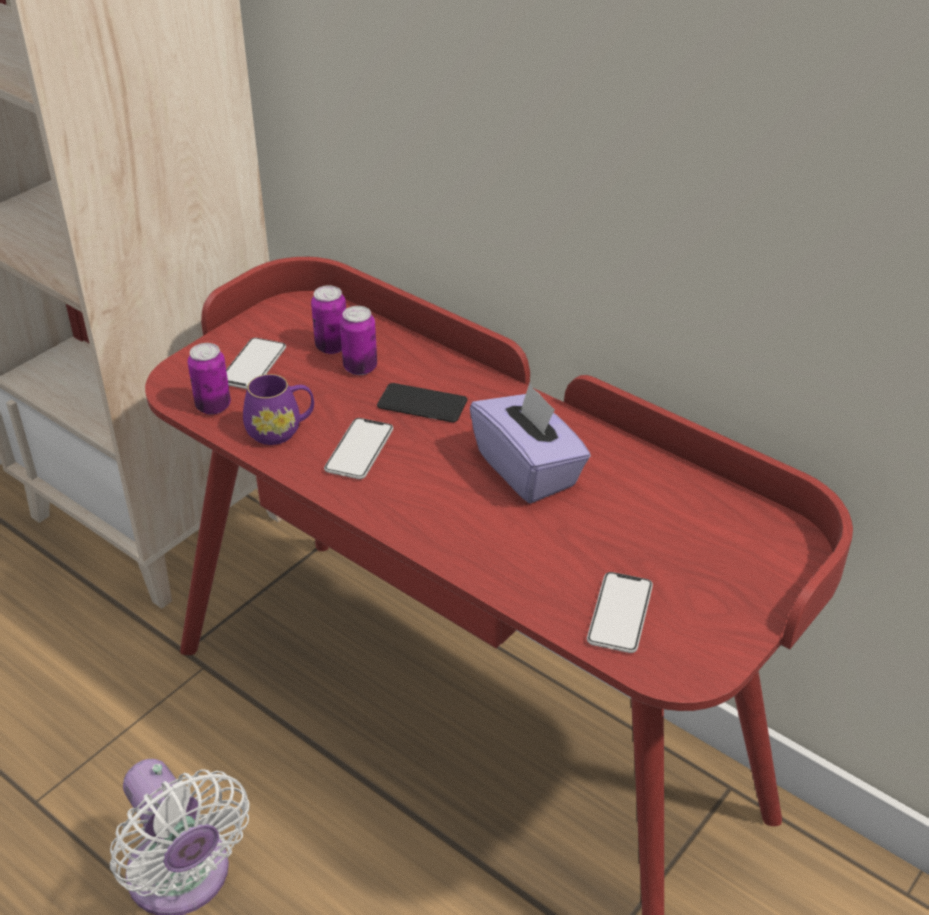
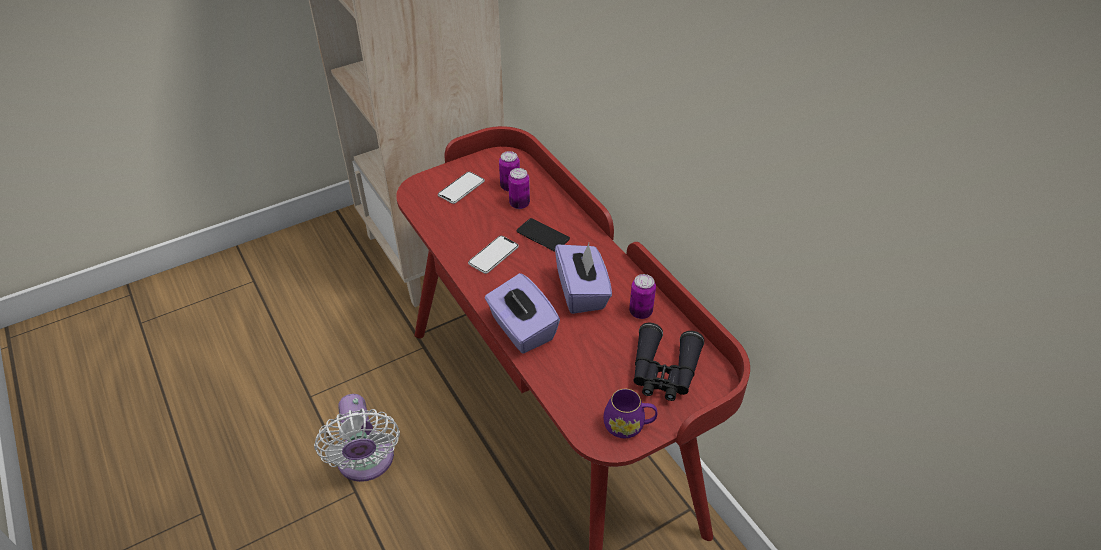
camera: 20 degrees right, 5 degrees up
can [188,343,231,415] -> can moved to [629,274,656,319]
purple mug [243,374,314,445] -> purple mug moved to [604,389,657,438]
phone [587,572,653,653] -> none
none -> purple tissue box [485,273,560,354]
none -> black binoculars [633,323,704,401]

